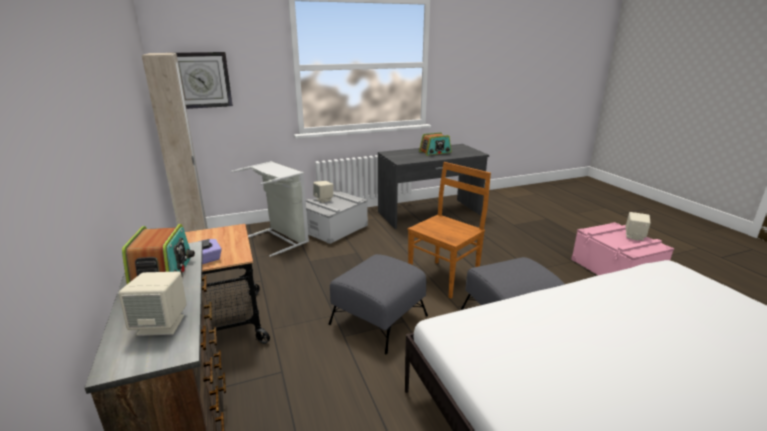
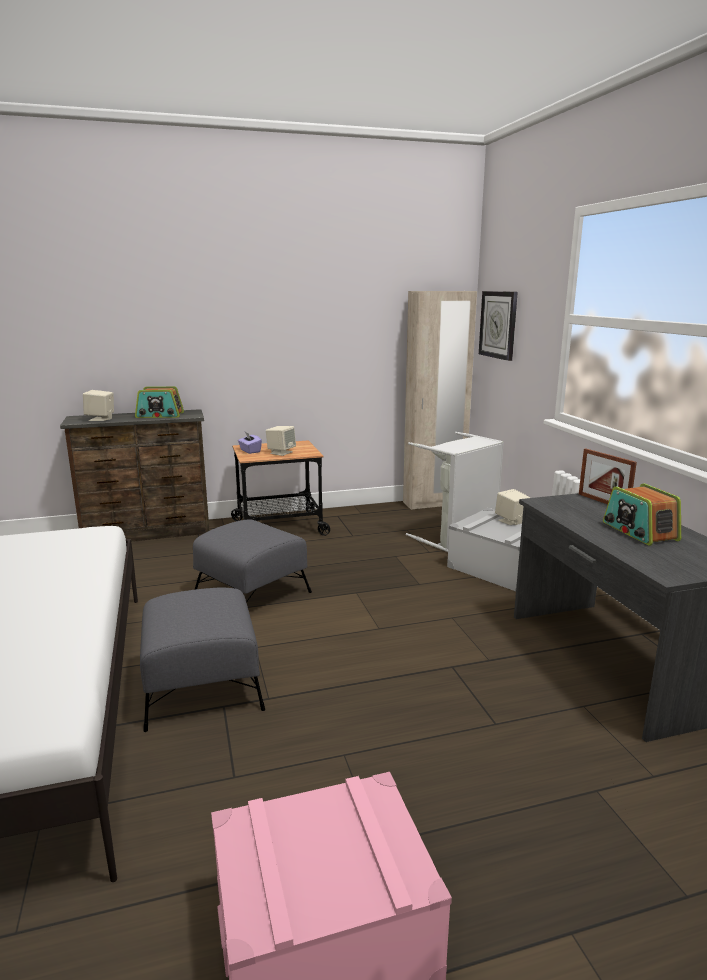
camera: 95 degrees right, 5 degrees down
brown chair [408,162,491,299] -> none
beige speaker [625,212,650,241] -> beige speaker moved to [266,426,296,456]
none -> picture frame [579,448,637,504]

